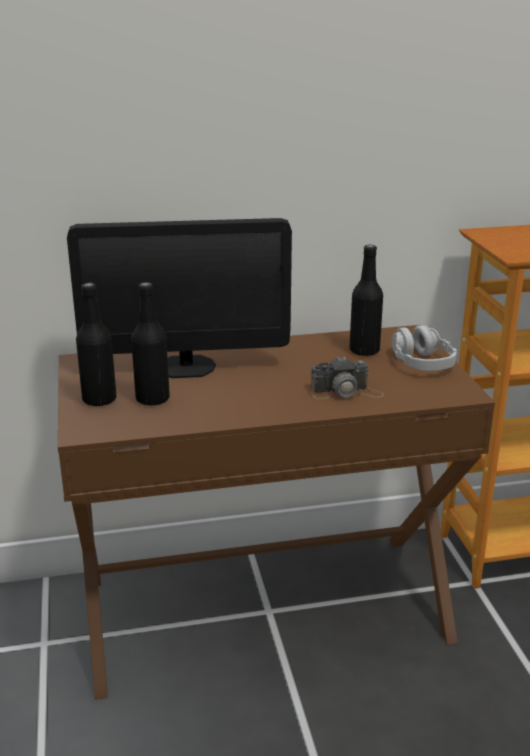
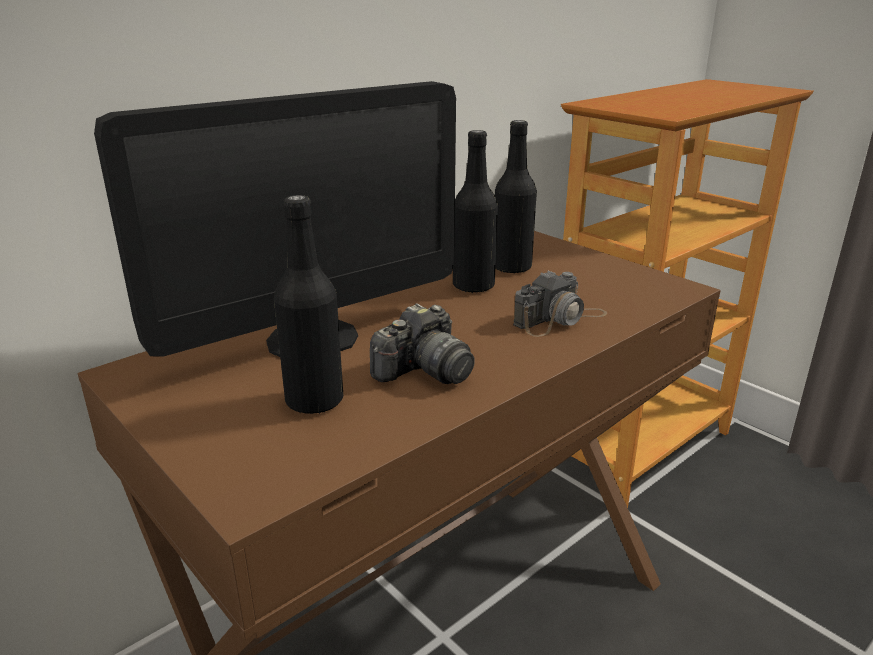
camera: 30 degrees left, 0 degrees up
black bottle [76,283,116,407] -> black bottle moved to [453,130,498,294]
grey headphones [392,325,457,371] -> none
none -> camera [370,304,475,384]

